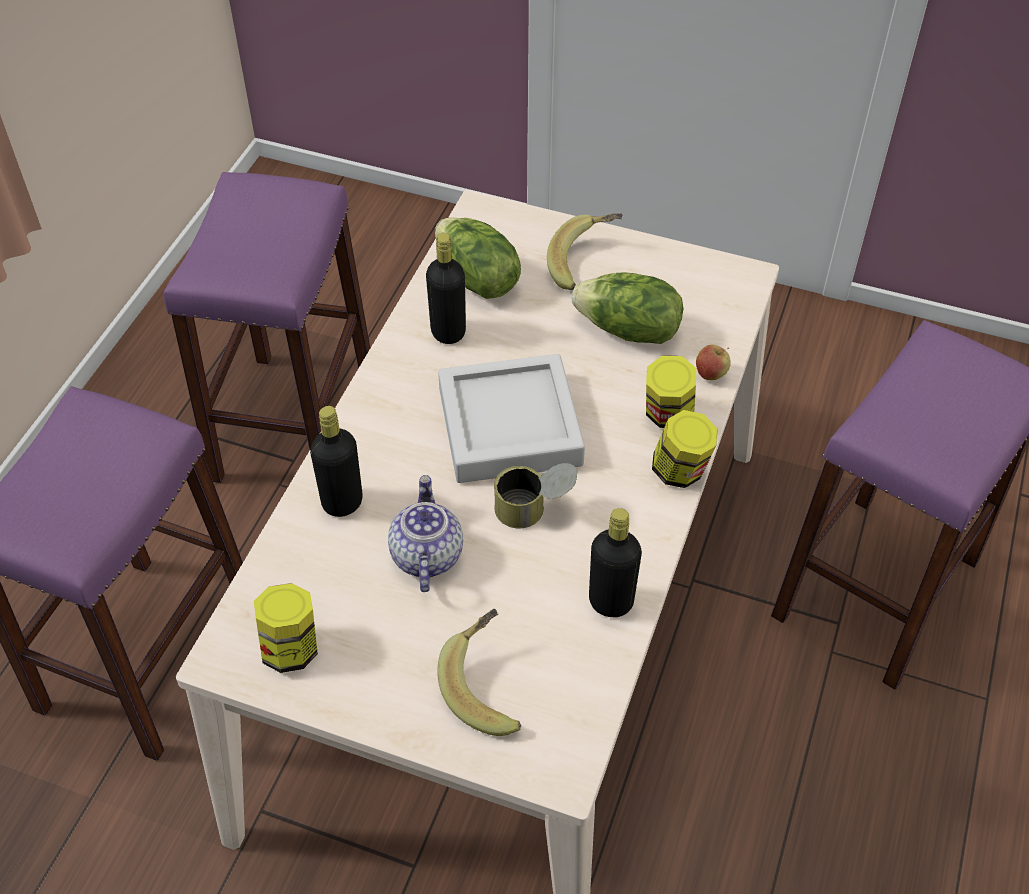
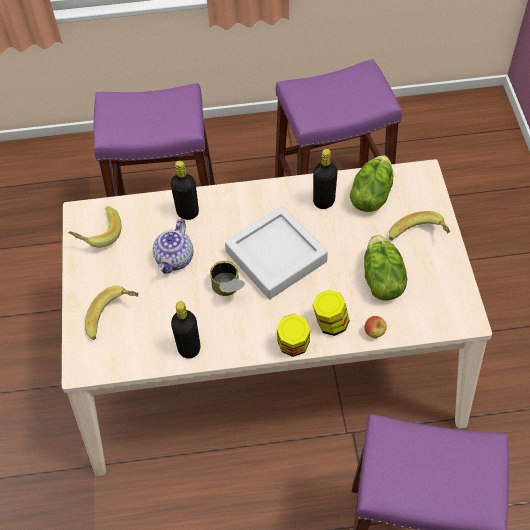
camera: 65 degrees right, 5 degrees up
jar [254,583,318,673] -> banana [68,206,122,248]
teapot [388,475,463,592] -> teapot turned 135 degrees clockwise [153,219,193,274]

